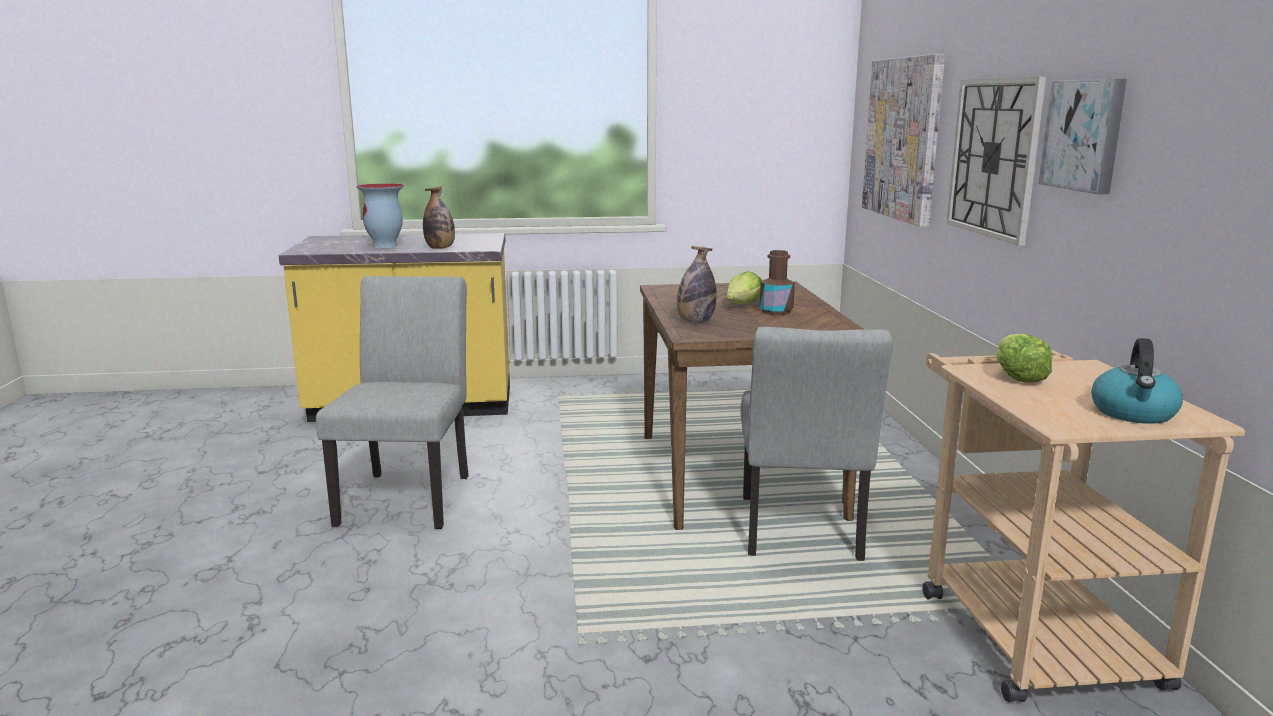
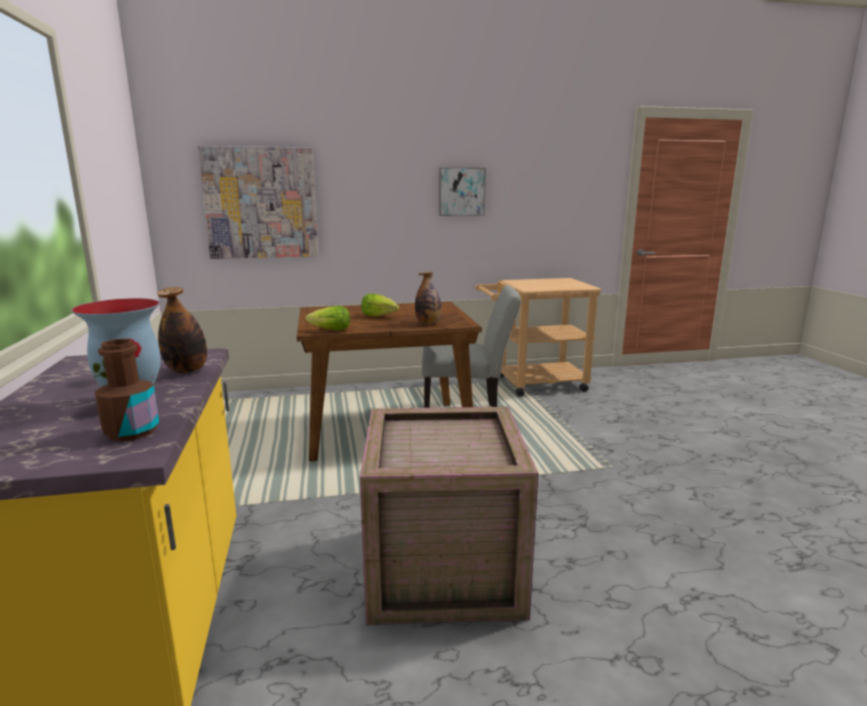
camera: 95 degrees left, 0 degrees up
grey chair [316,276,469,529] -> crate [360,407,539,625]
brown bottle [760,250,795,315] -> brown bottle moved to [95,339,159,441]
wall clock [947,77,1046,246] -> none
lettuce [996,334,1053,383] -> lettuce moved to [306,306,350,331]
kettle [1091,338,1183,424] -> none

